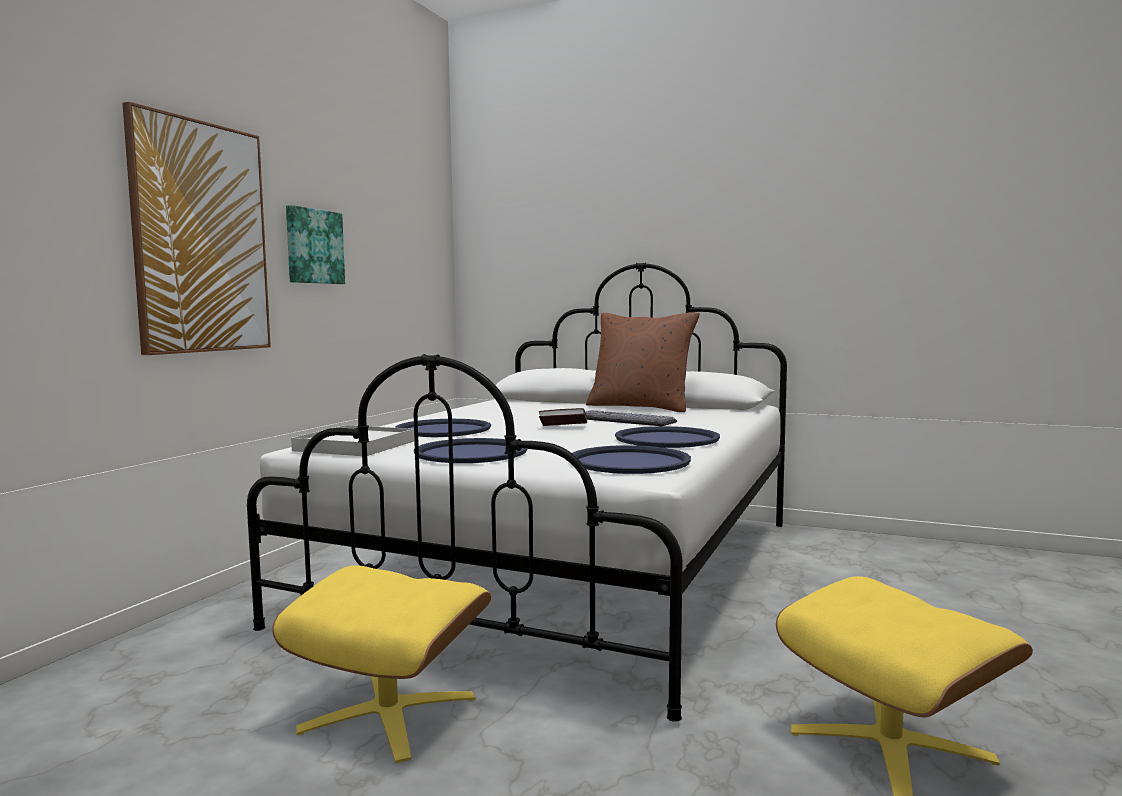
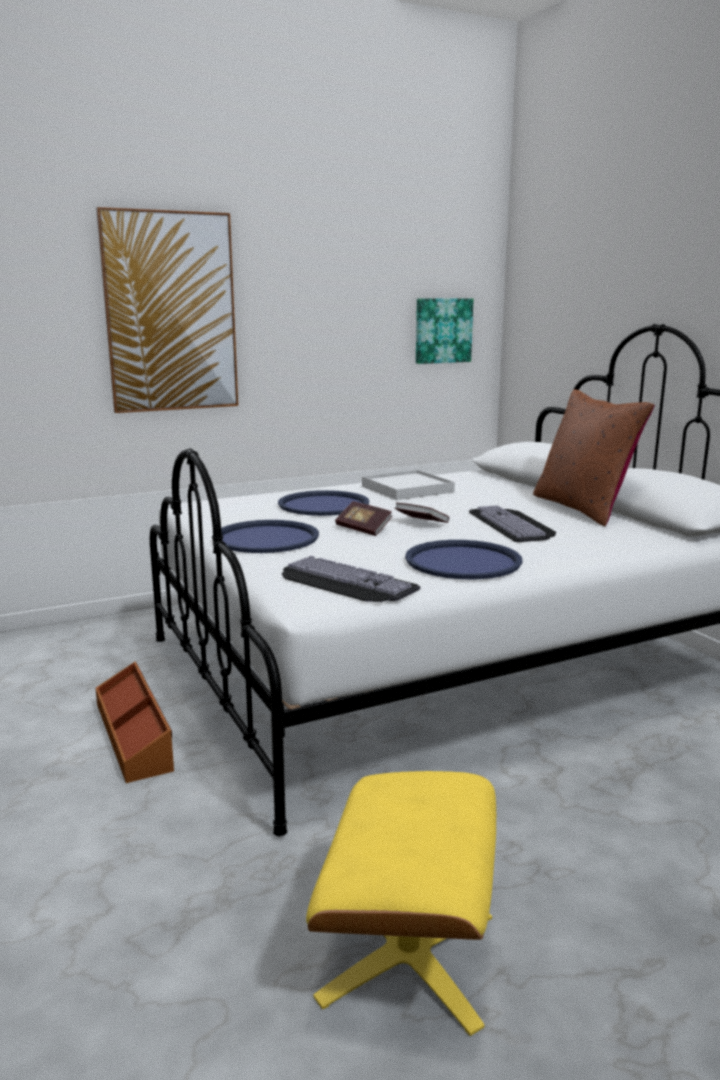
camera: 40 degrees right, 10 degrees up
yellow ottoman [272,565,491,763] -> brown storage box [95,662,174,783]
picture [286,205,345,284] -> picture moved to [416,298,473,364]
white tray [291,425,414,456] -> white tray moved to [362,470,455,500]
blue tray [572,445,691,474] -> keyboard [282,556,421,602]
none -> book [335,501,392,536]

